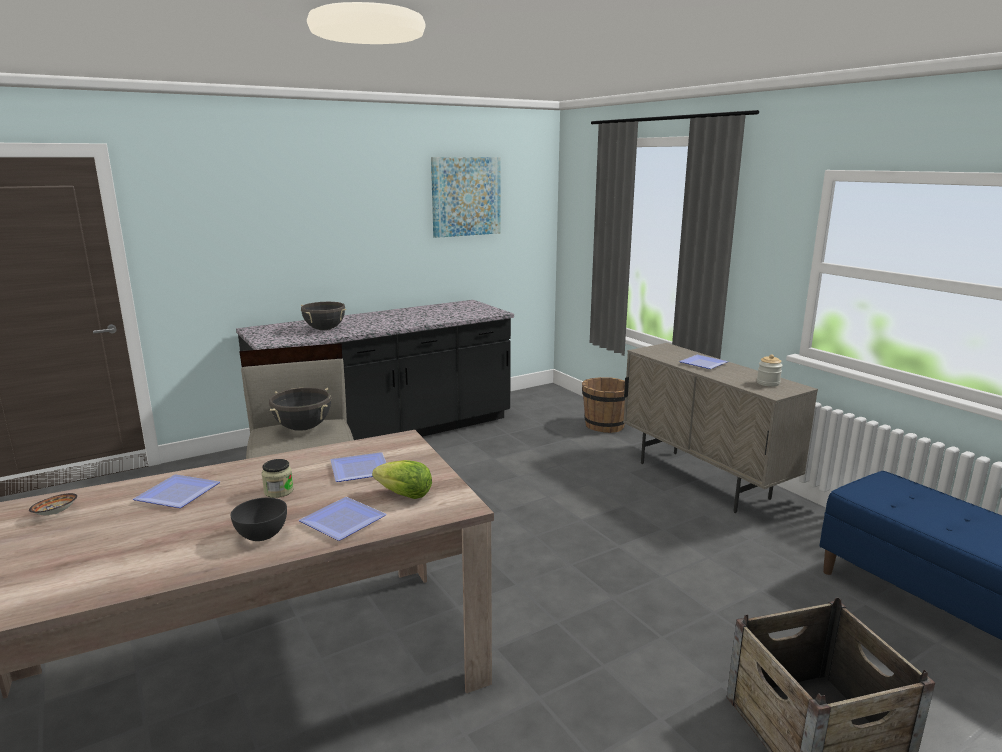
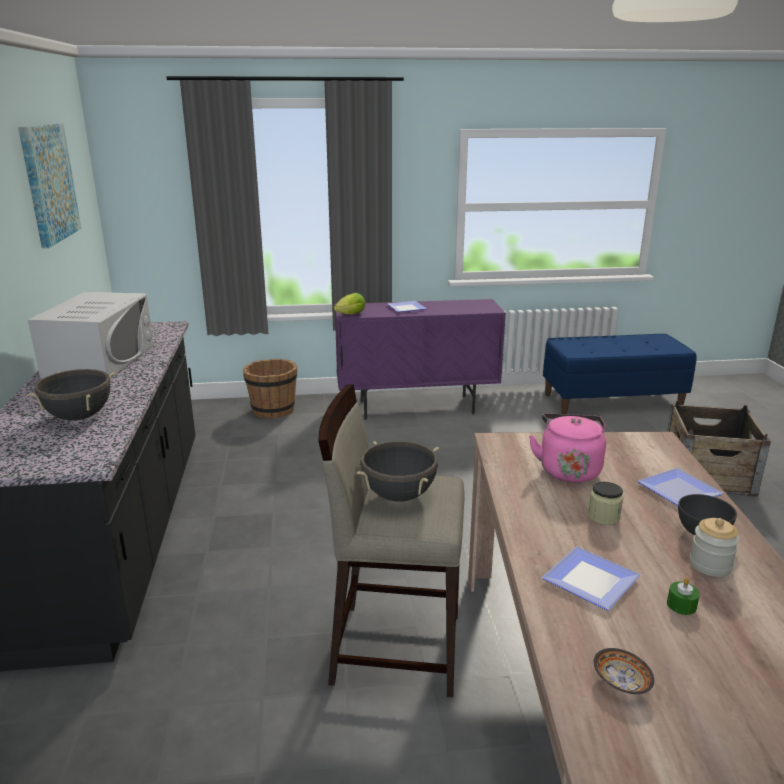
camera: 65 degrees left, 5 degrees up
plate [330,452,386,482] -> pink kettle [529,413,606,483]
lettuce [372,460,432,499] -> lettuce moved to [334,293,365,314]
beige cabinet [623,343,818,513] -> purple cabinet [334,299,506,420]
jar [757,354,783,387] -> jar moved to [690,518,739,577]
none -> white microwave [28,292,154,378]
none -> green candle [667,578,700,615]

